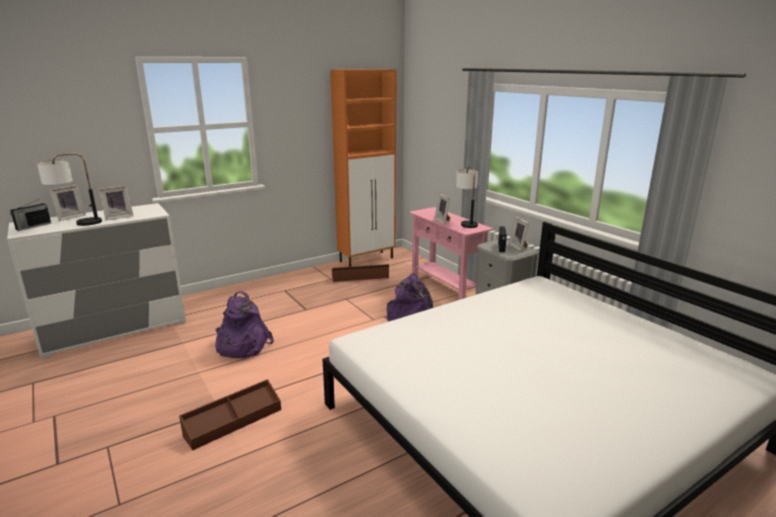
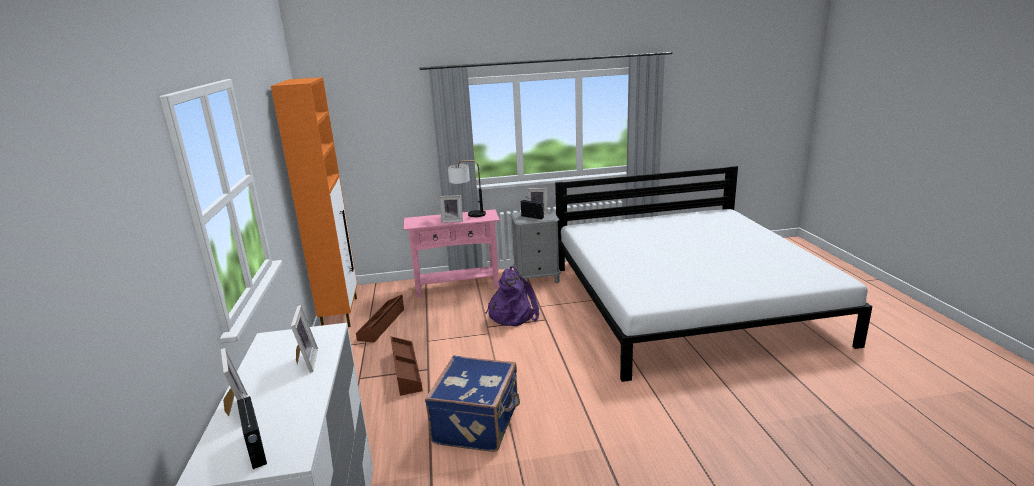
camera: 65 degrees left, 0 degrees up
table lamp [37,153,102,226] -> none
brown storage box [179,379,281,450] -> brown storage box moved to [391,336,423,396]
purple backpack [215,291,274,358] -> blue suitcase [425,356,520,452]

